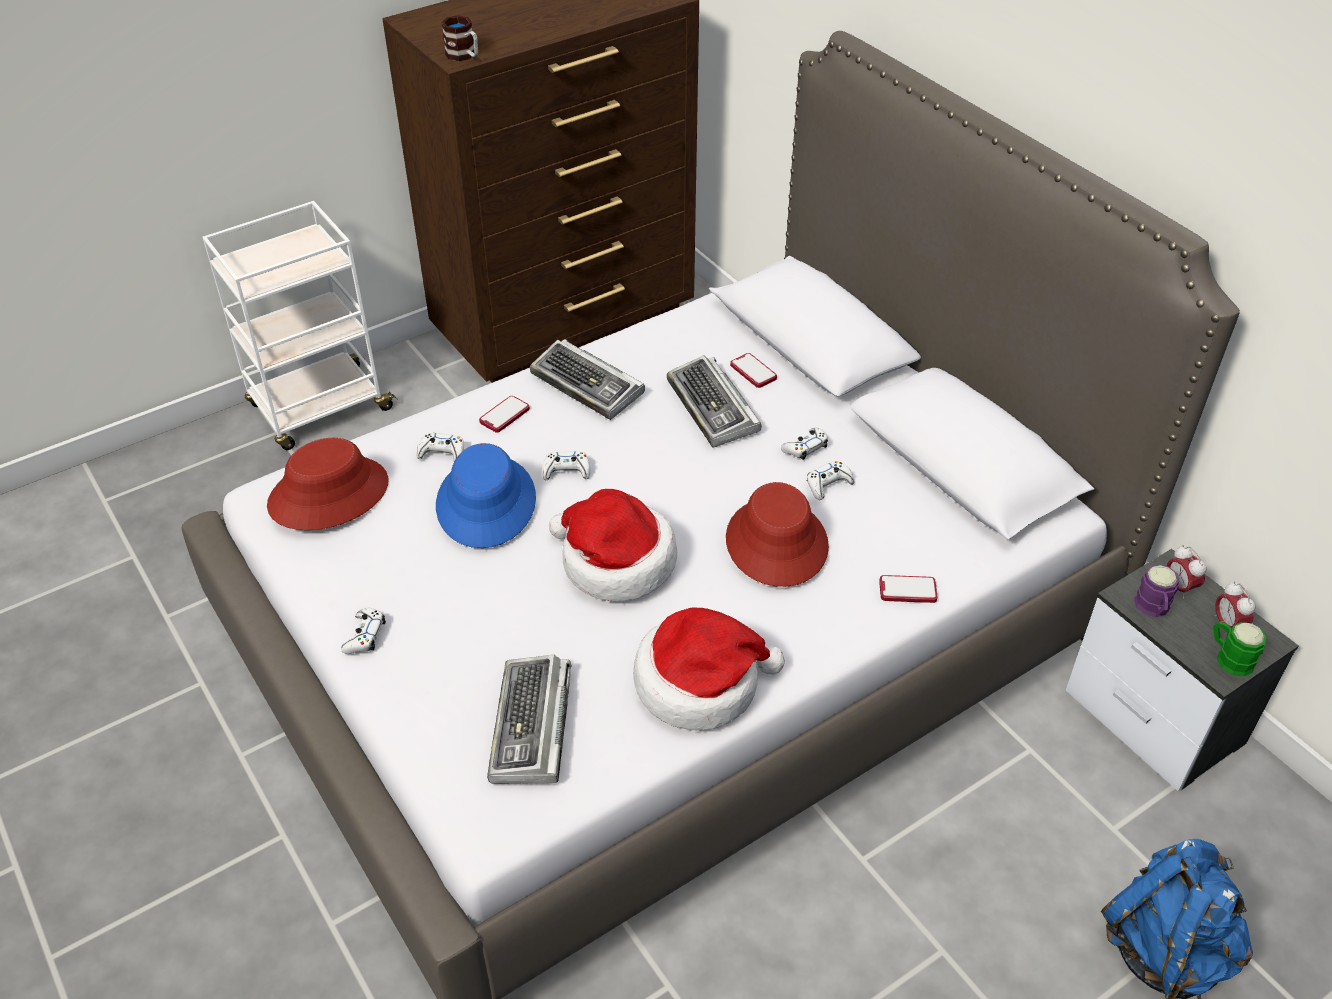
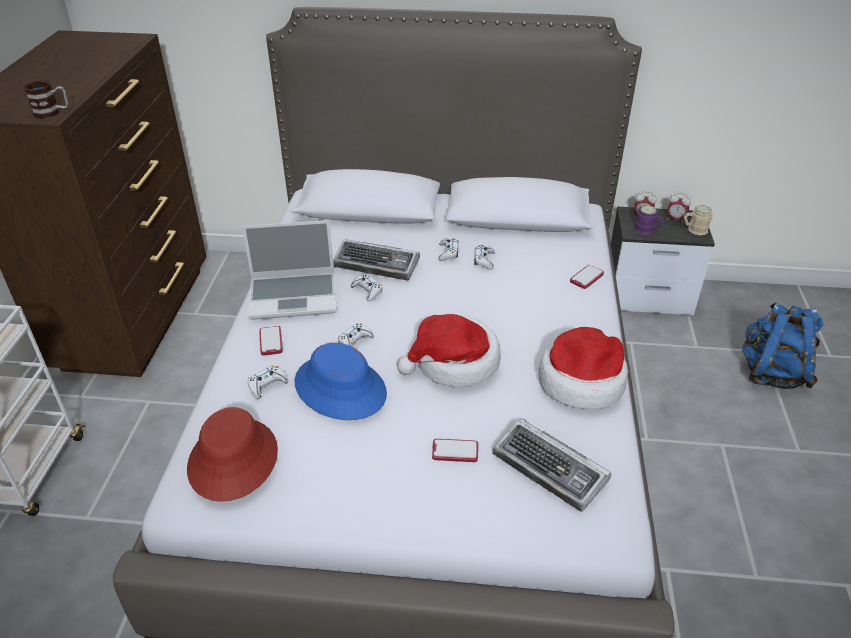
camera: 50 degrees left, 5 degrees down
white game controller [341,608,386,654] -> white game controller moved to [351,275,382,301]
keyboard [530,339,645,420] -> laptop [242,220,337,320]
red hat [726,482,829,587] -> none
phone [730,353,777,388] -> phone moved to [432,439,478,462]
green mug [1213,622,1266,677] -> beige mug [684,205,713,235]

